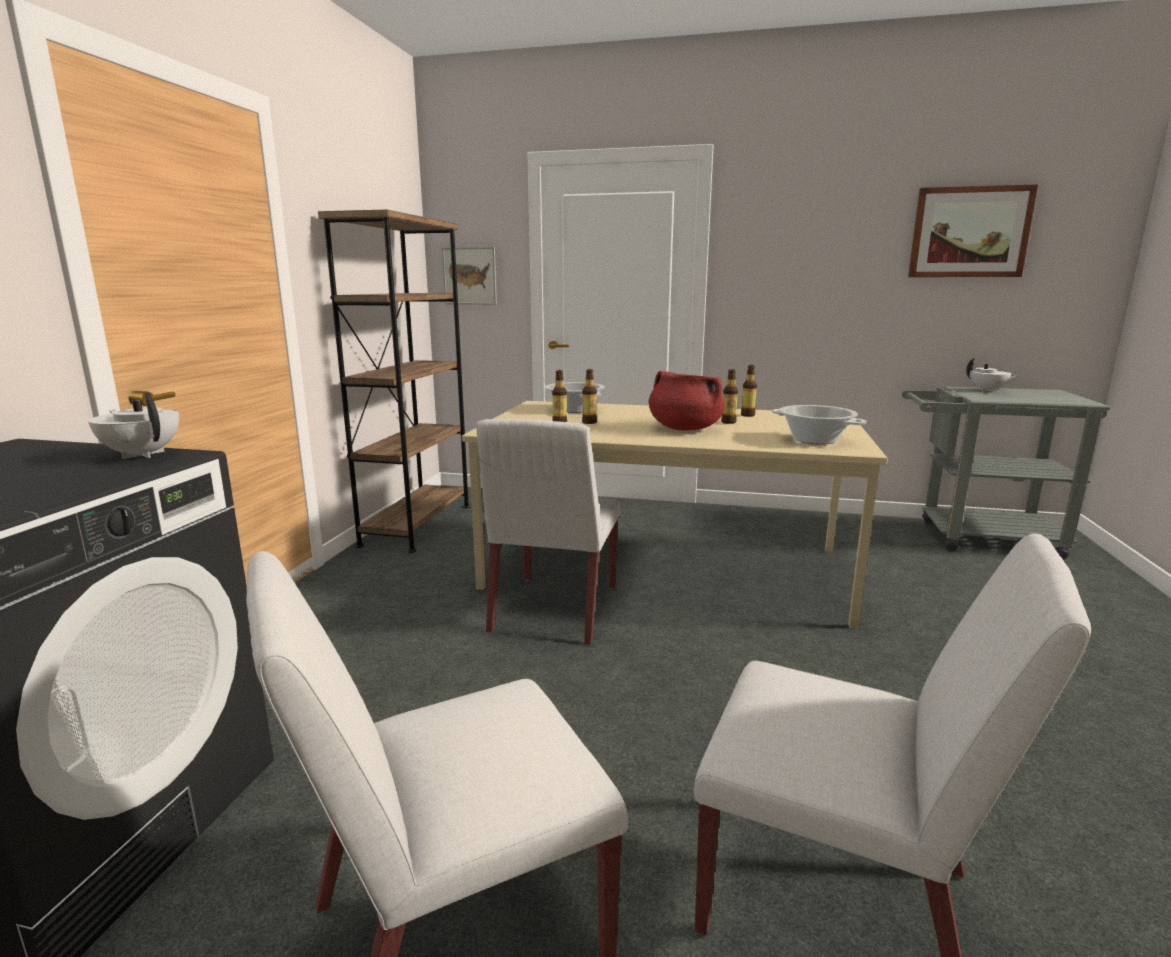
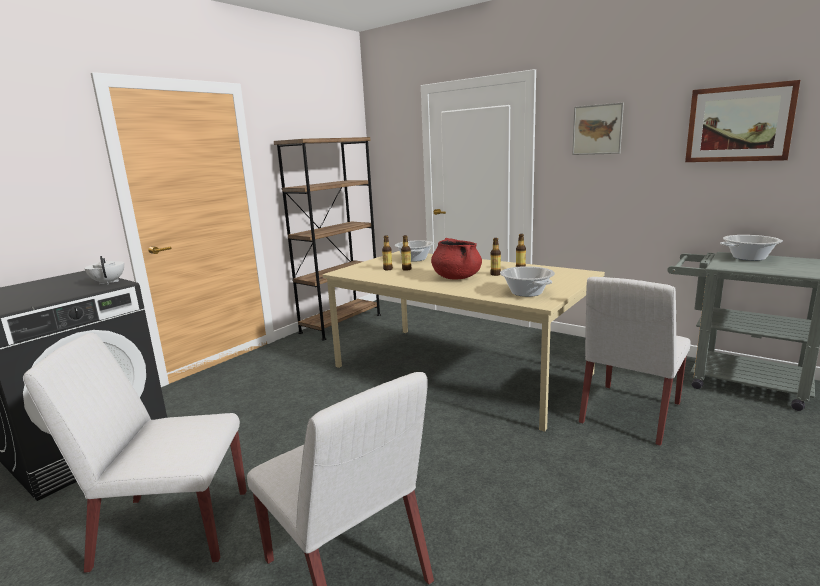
camera: 25 degrees right, 0 degrees up
picture [442,247,497,305] -> picture moved to [572,102,624,155]
white chair [477,419,620,645] -> white chair moved to [579,277,690,446]
white teapot [966,358,1019,392] -> cooking pot [720,235,783,261]

